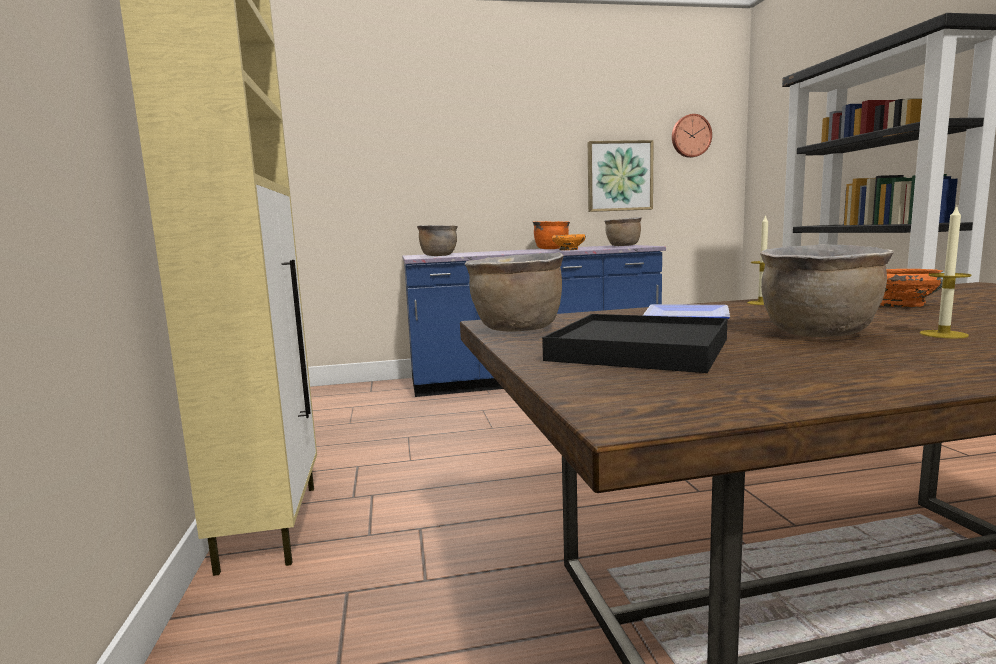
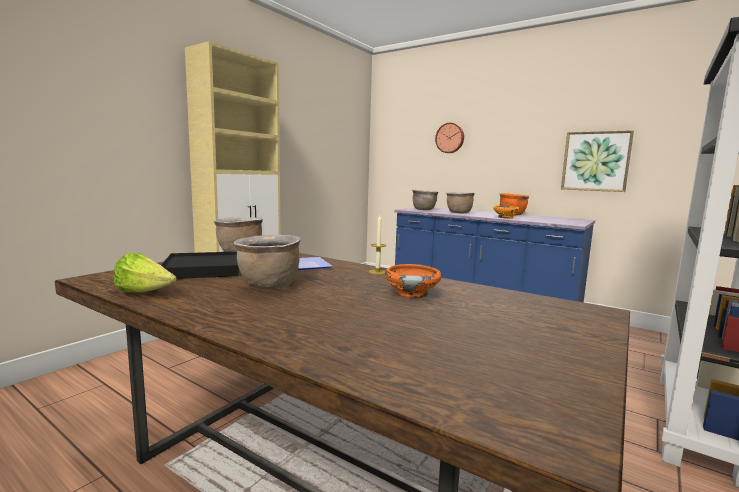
camera: 45 degrees right, 0 degrees up
brown cooking pot [604,217,642,246] -> brown cooking pot moved to [446,193,475,213]
wall clock [672,114,712,158] -> wall clock moved to [435,123,464,153]
candle [919,205,971,338] -> none
none -> lettuce [114,253,177,293]

